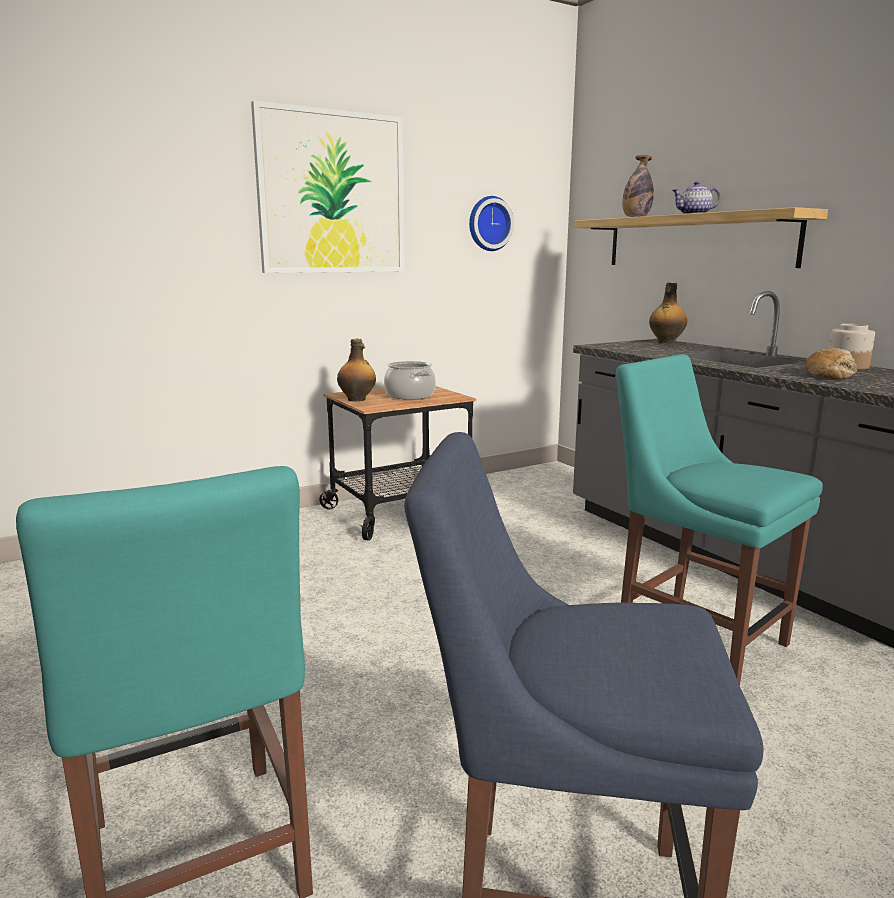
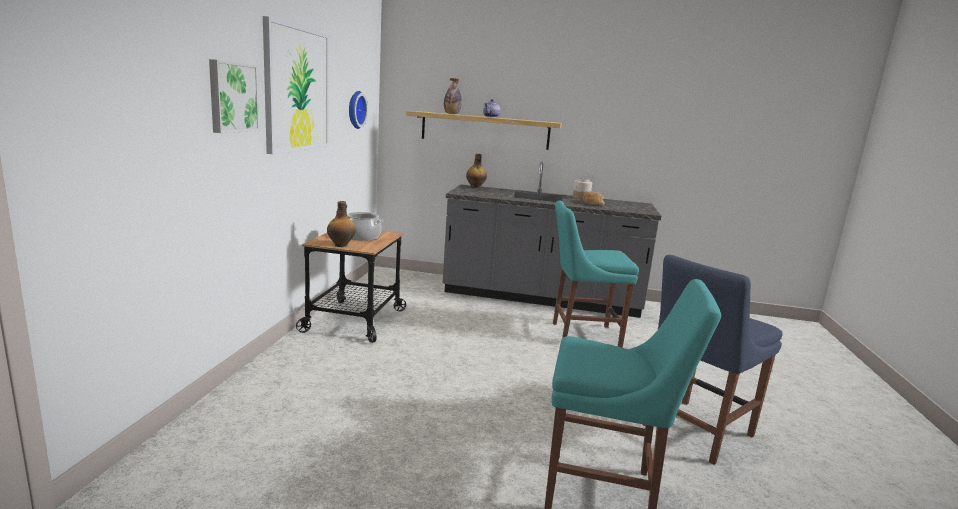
camera: 50 degrees left, 0 degrees up
none -> picture [209,59,260,133]

